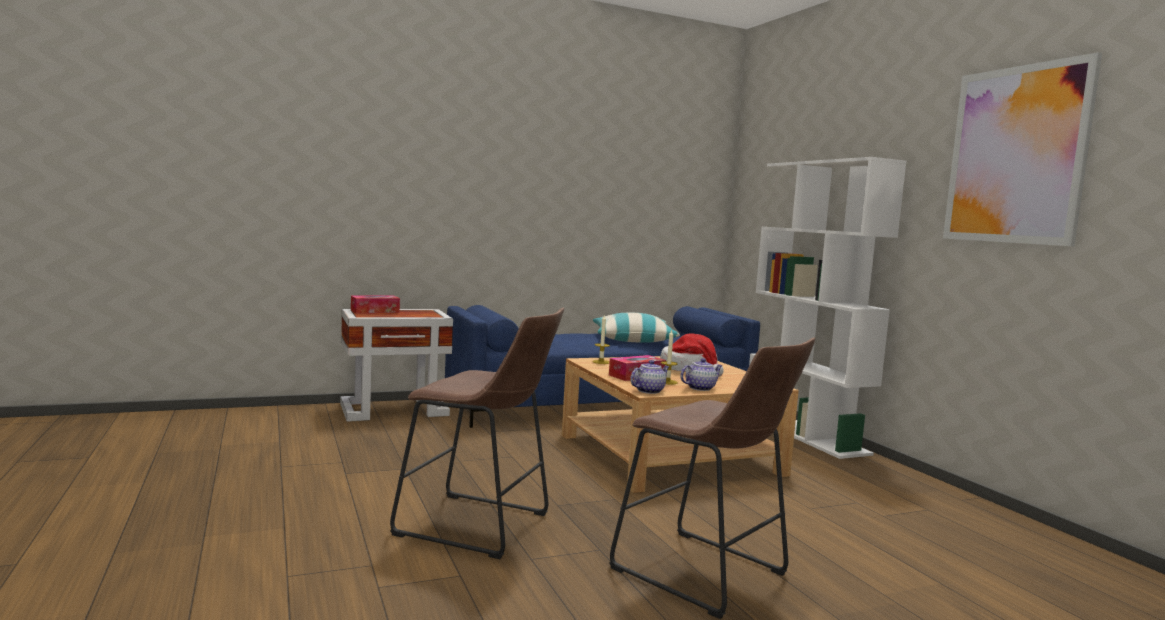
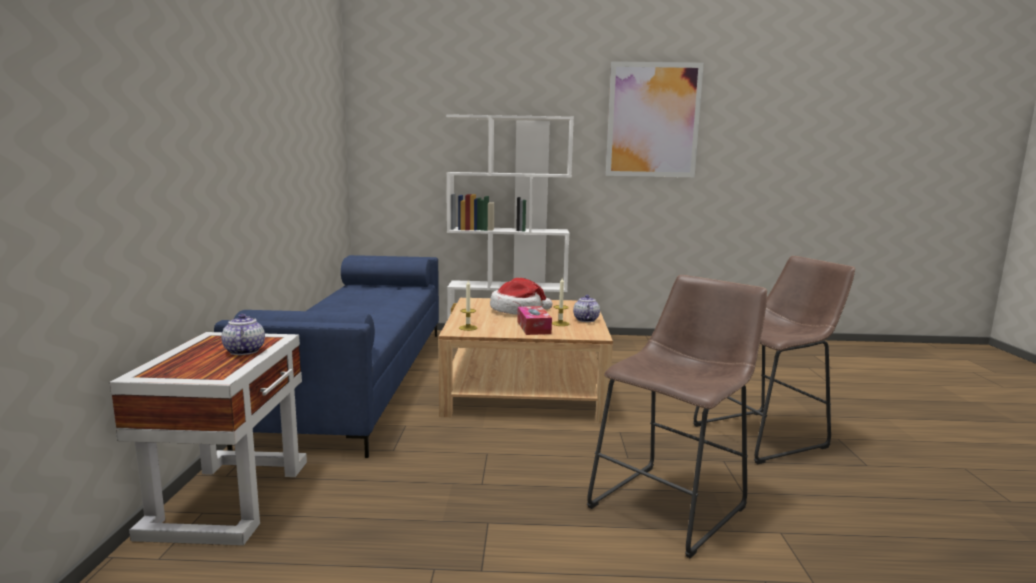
camera: 65 degrees left, 5 degrees up
tissue box [351,295,400,313] -> none
pillow [593,313,680,343] -> none
teapot [630,360,670,394] -> teapot moved to [221,314,265,355]

